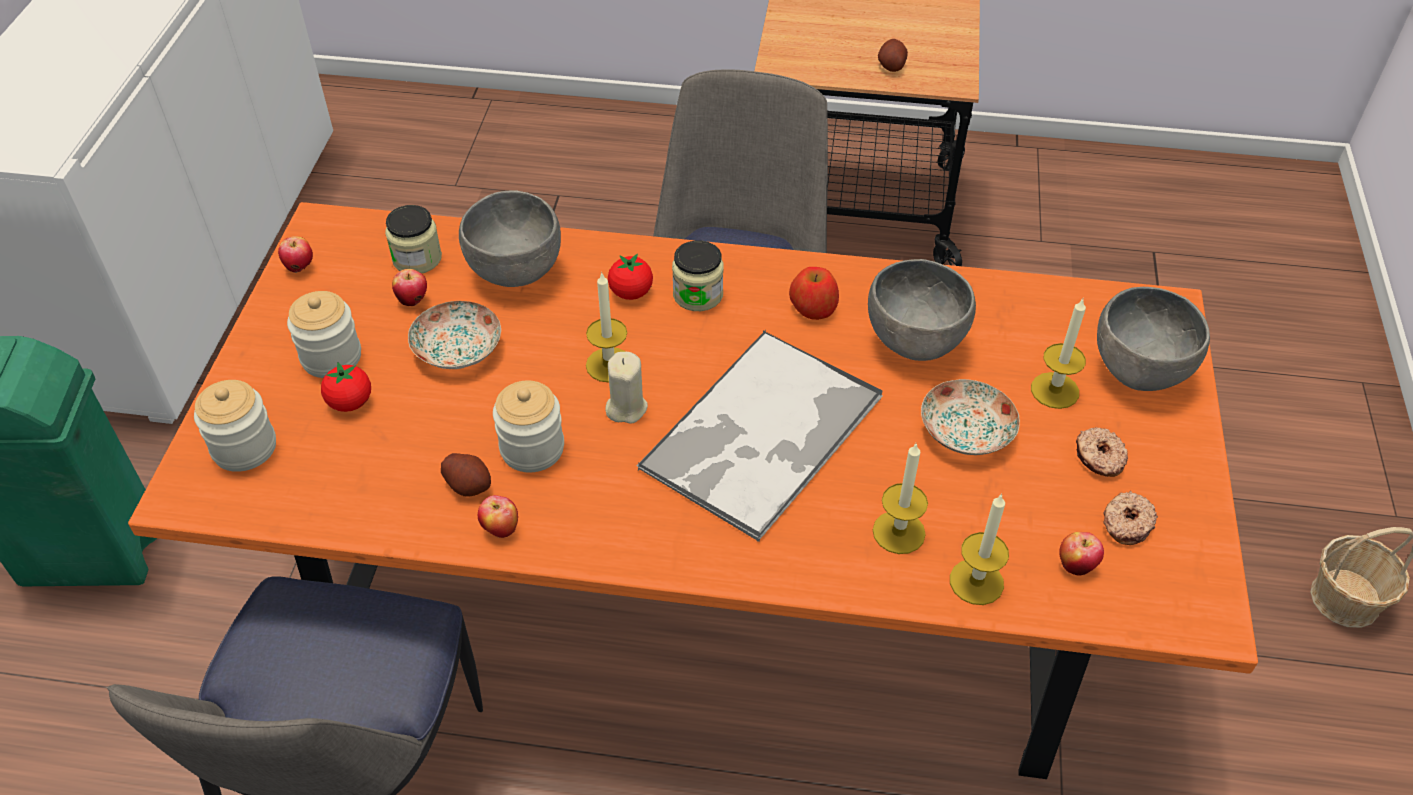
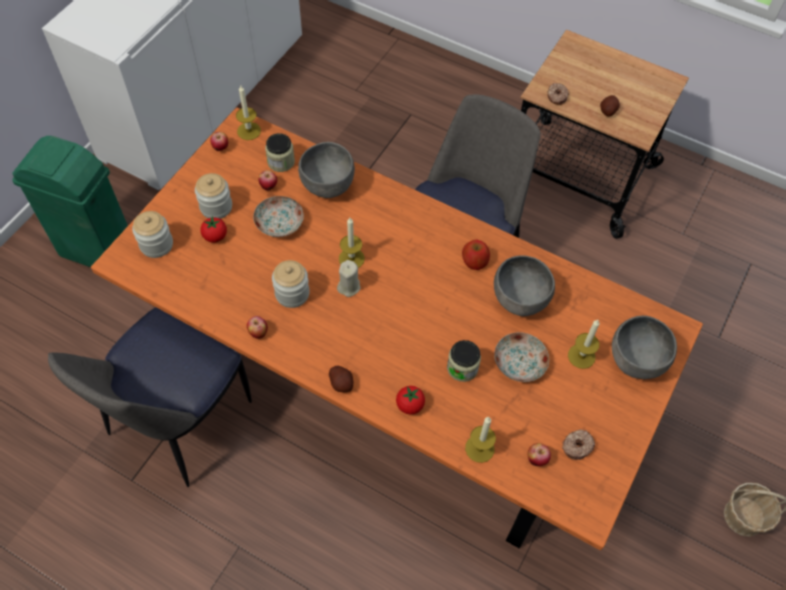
camera: 20 degrees right, 10 degrees up
potato [441,453,491,497] -> potato moved to [329,366,353,392]
tomato [608,253,653,300] -> tomato moved to [396,386,425,415]
tray [636,330,883,542] -> none
jar [672,241,724,311] -> jar moved to [447,340,481,382]
candle [873,444,928,554] -> candle moved to [236,85,261,140]
donut [1076,427,1128,477] -> donut moved to [547,83,569,105]

